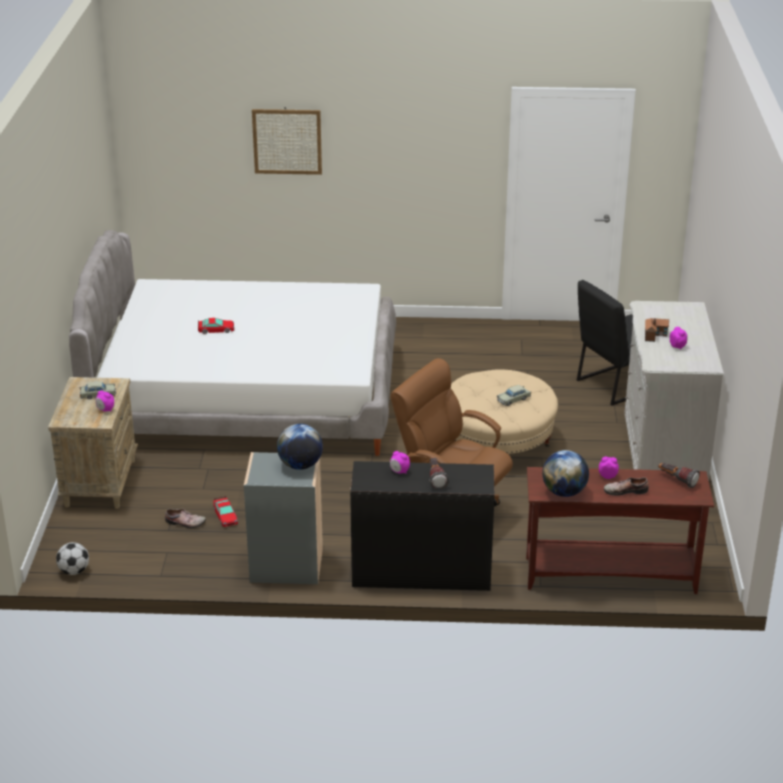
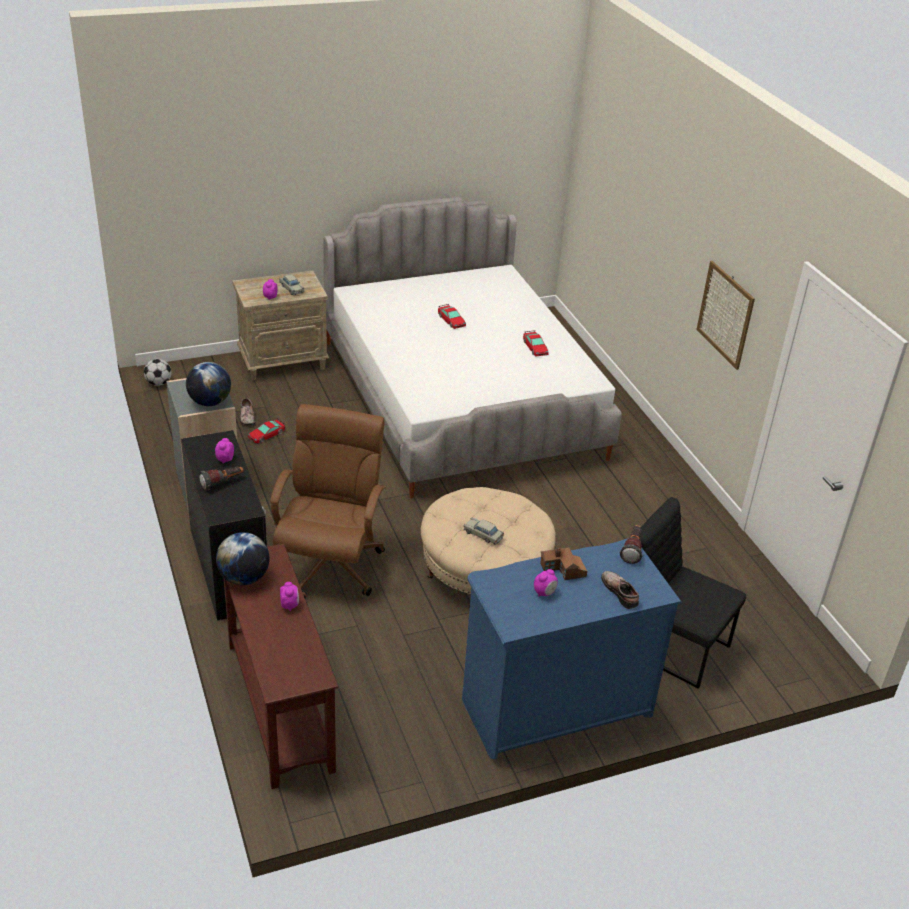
camera: 65 degrees right, 5 degrees up
picture [252,107,322,175] -> picture moved to [696,261,755,370]
shoe [604,477,649,496] -> shoe moved to [601,571,639,609]
white dresser [625,301,724,481] -> blue dresser [462,538,682,759]
flashlight [658,463,700,488] -> flashlight moved to [620,525,643,564]
none -> toy car [523,330,549,357]

